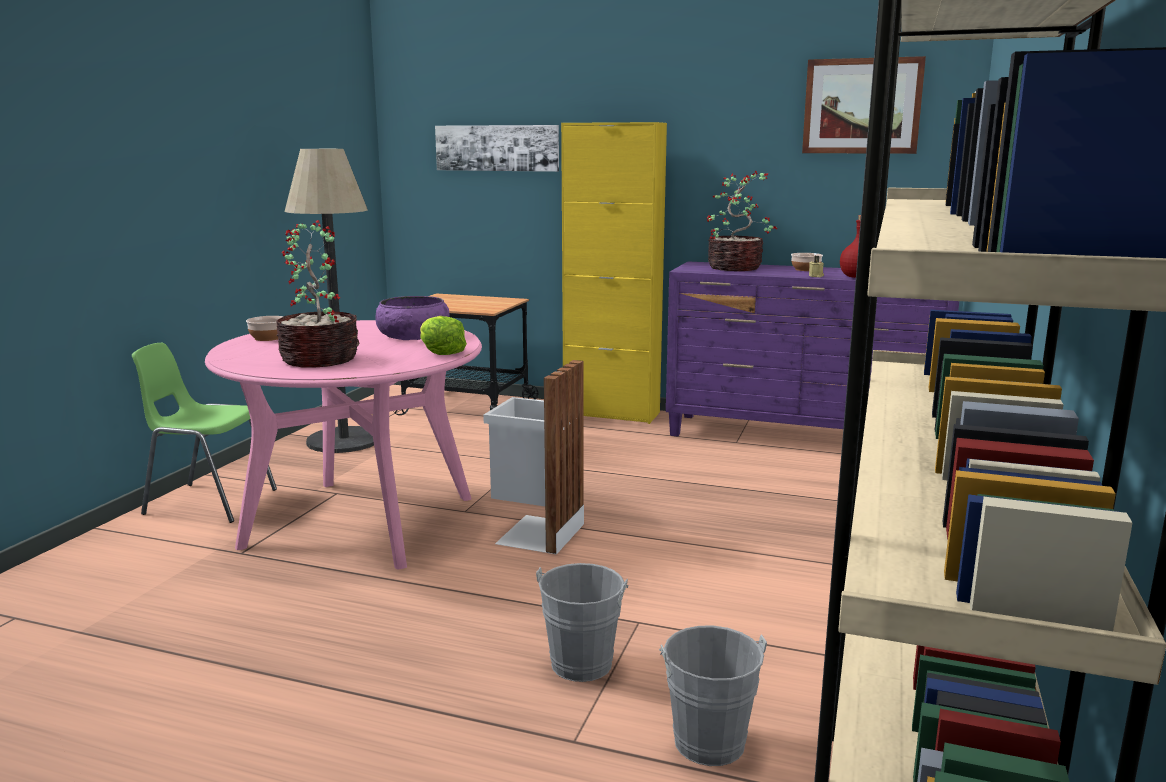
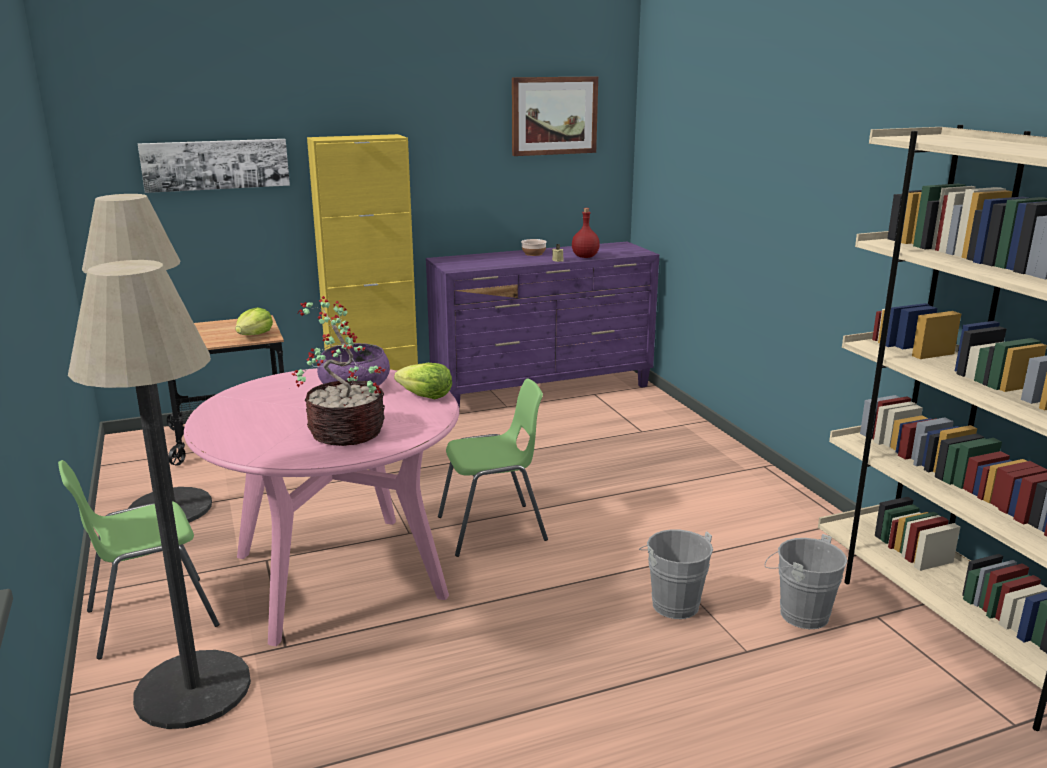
camera: 40 degrees left, 5 degrees up
bowl [246,316,284,341] -> none
white trash can [483,360,584,555] -> green chair [438,378,548,557]
potted plant [707,171,777,271] -> none
none -> floor lamp [68,260,251,729]
none -> lettuce [235,307,273,335]

